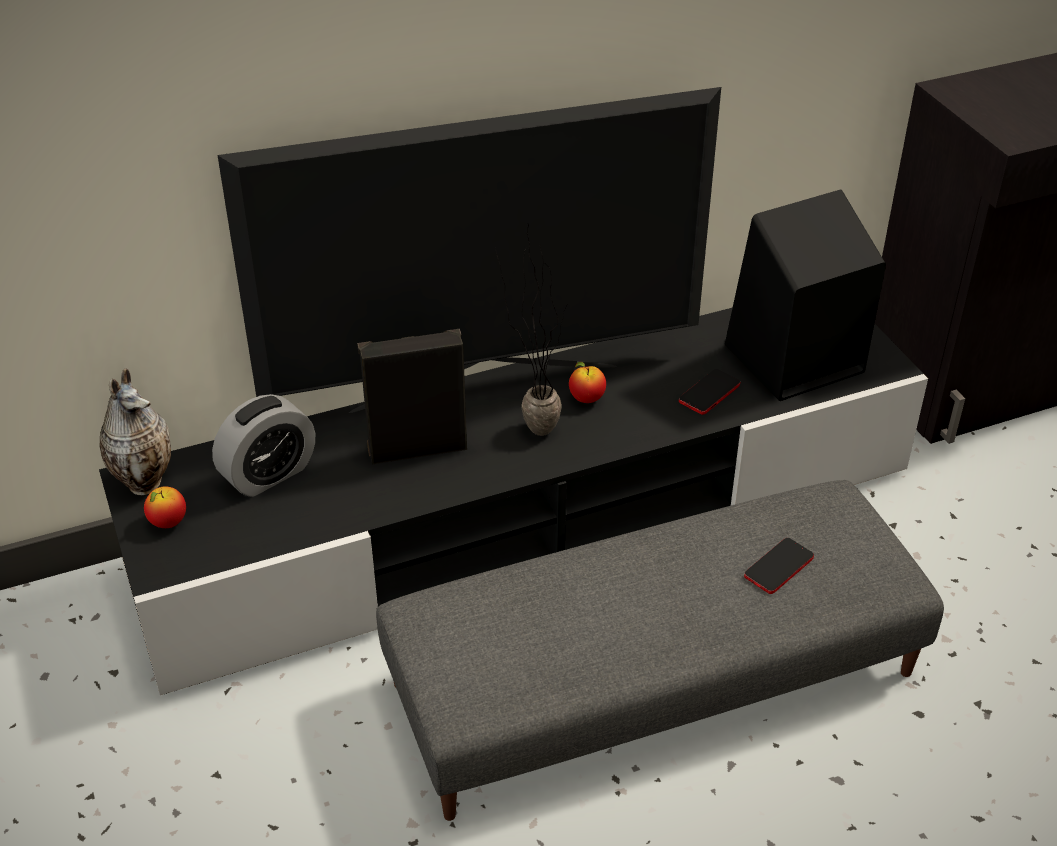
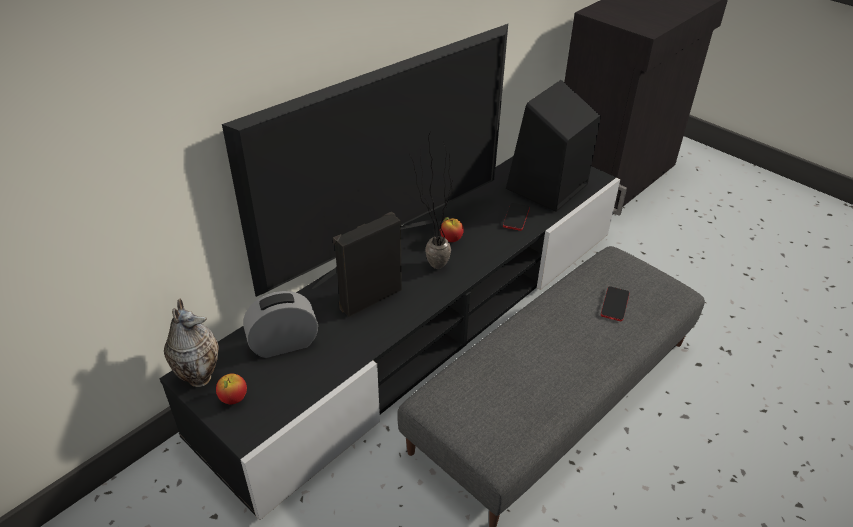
camera: 25 degrees left, 0 degrees up
alarm clock [212,394,315,497] -> alarm clock turned 135 degrees counterclockwise [243,291,318,358]

